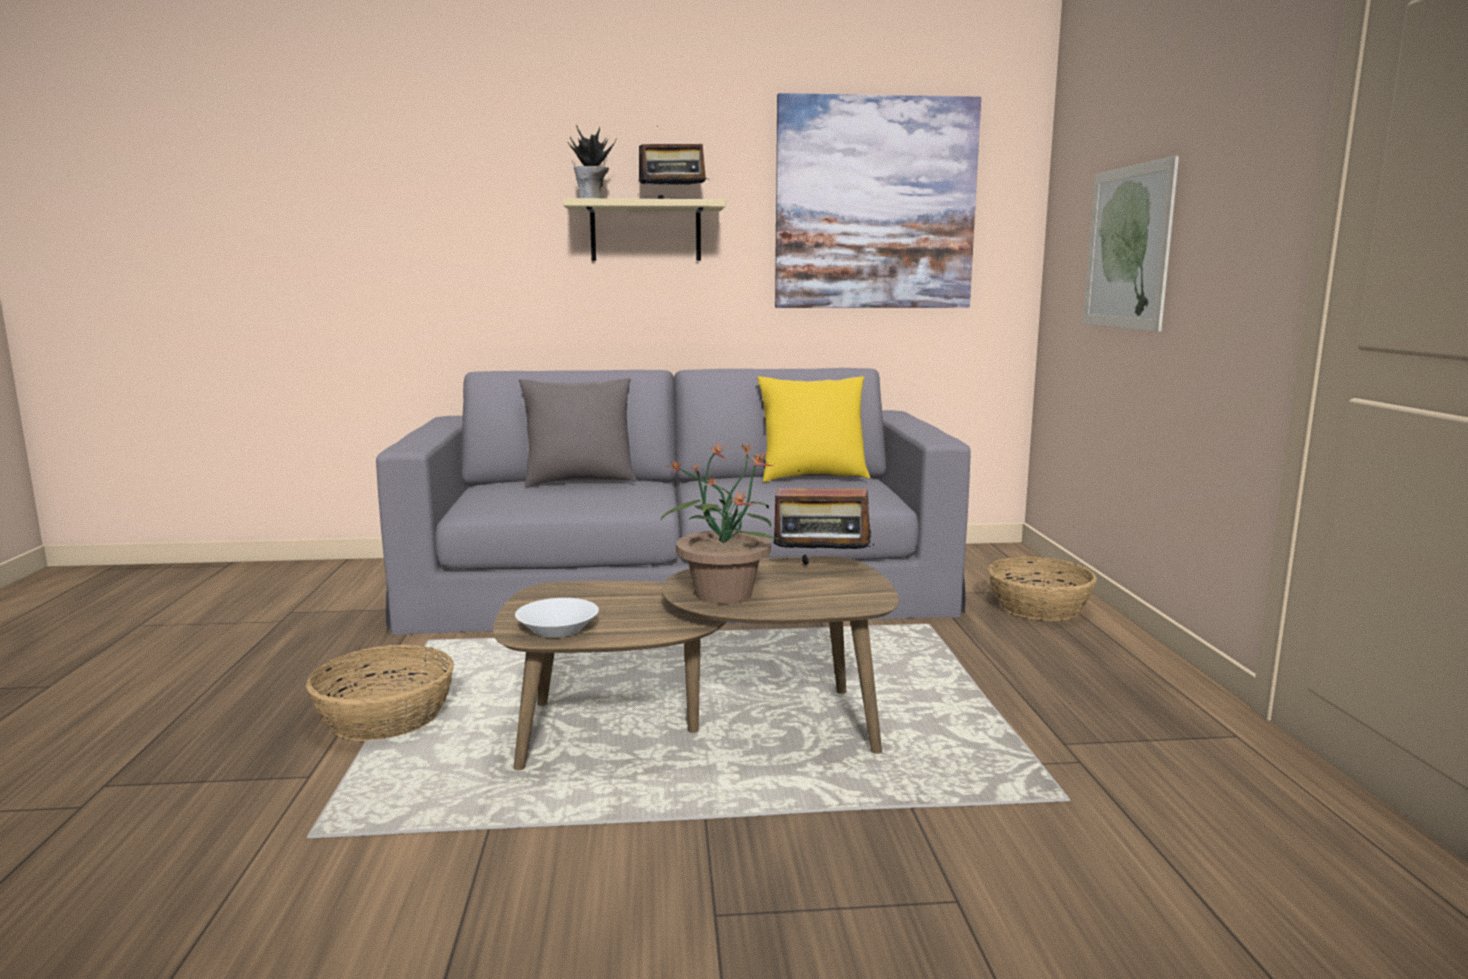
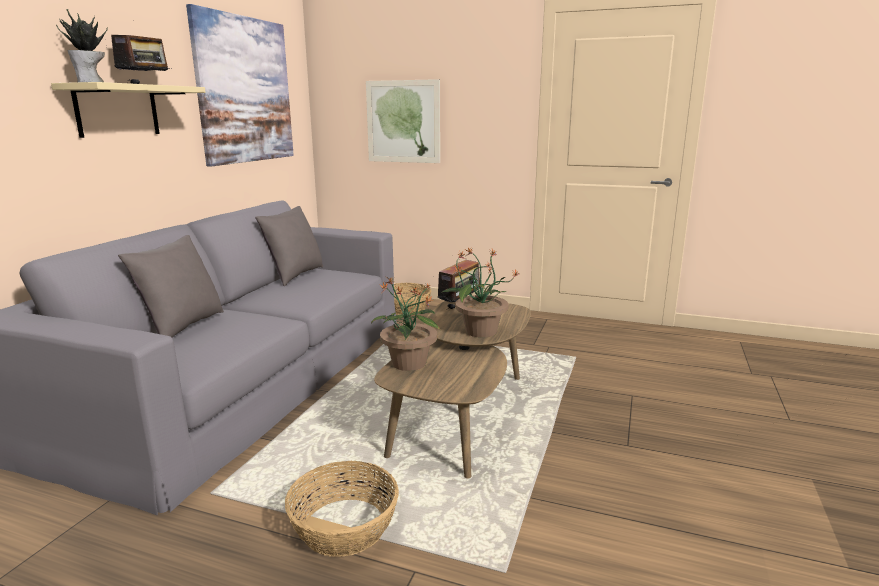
camera: 65 degrees left, 5 degrees up
white bowl [515,598,599,638] -> none
yellow pillow [757,376,870,482] -> grey pillow [255,206,323,286]
none -> potted plant [371,277,441,371]

